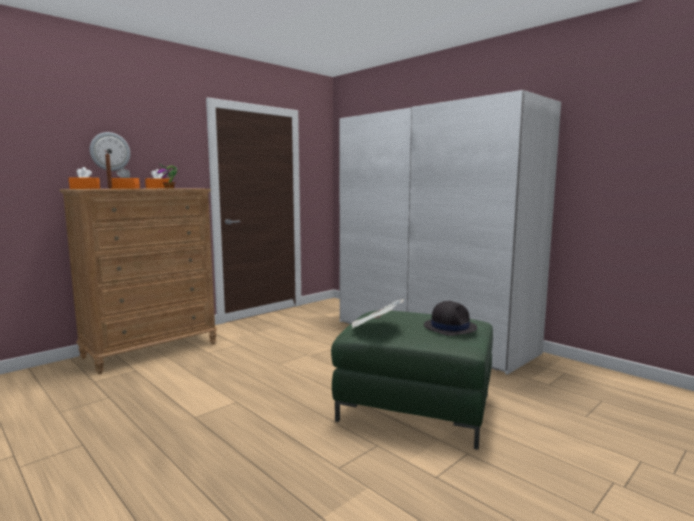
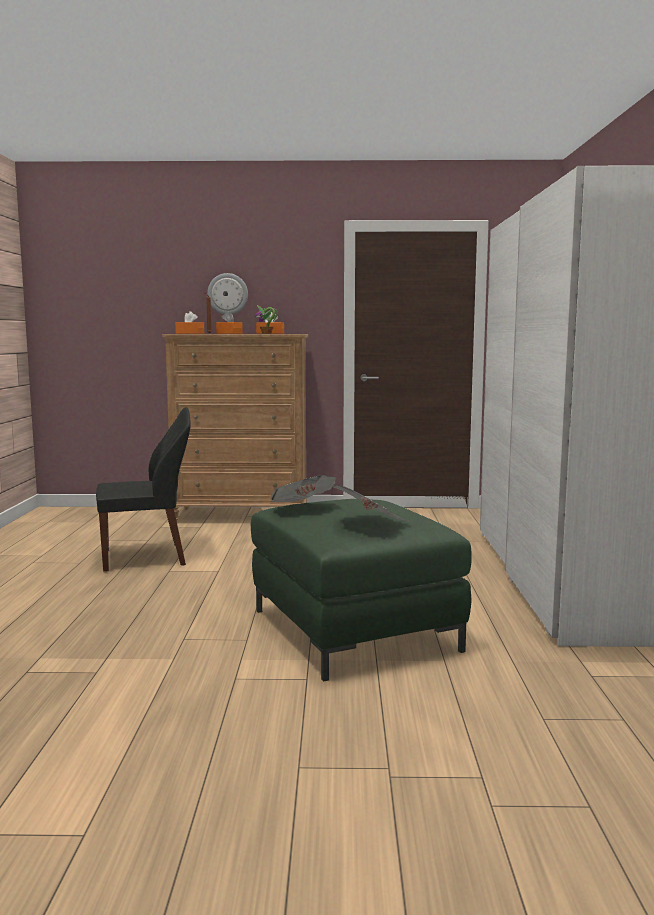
camera: 45 degrees right, 0 degrees up
black hat [424,301,477,336] -> newspaper [334,485,408,521]
none -> black chair [96,407,191,572]

